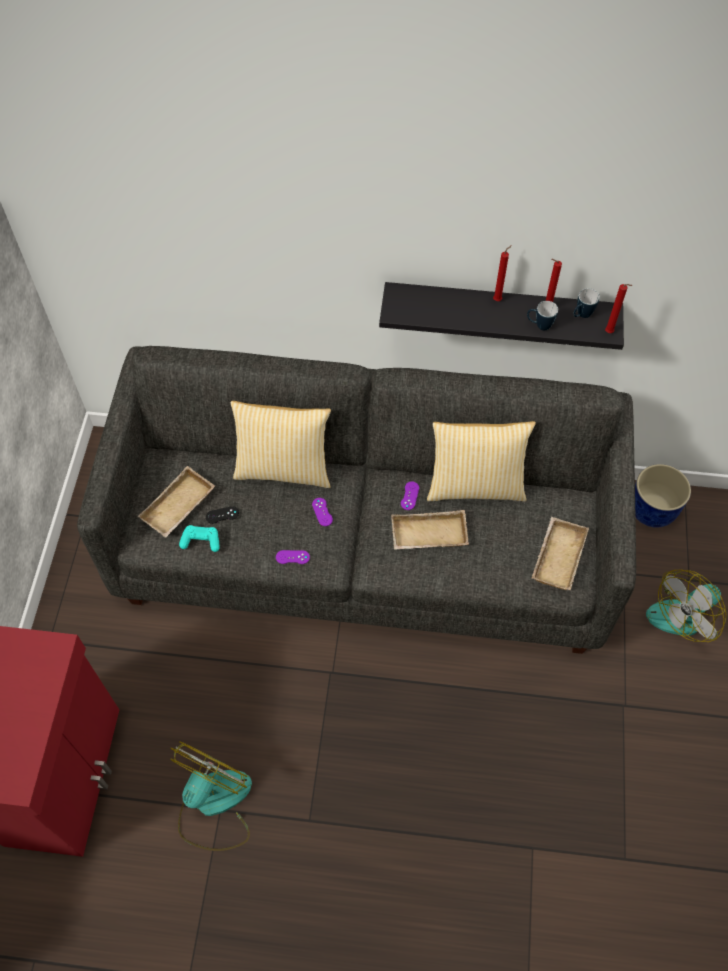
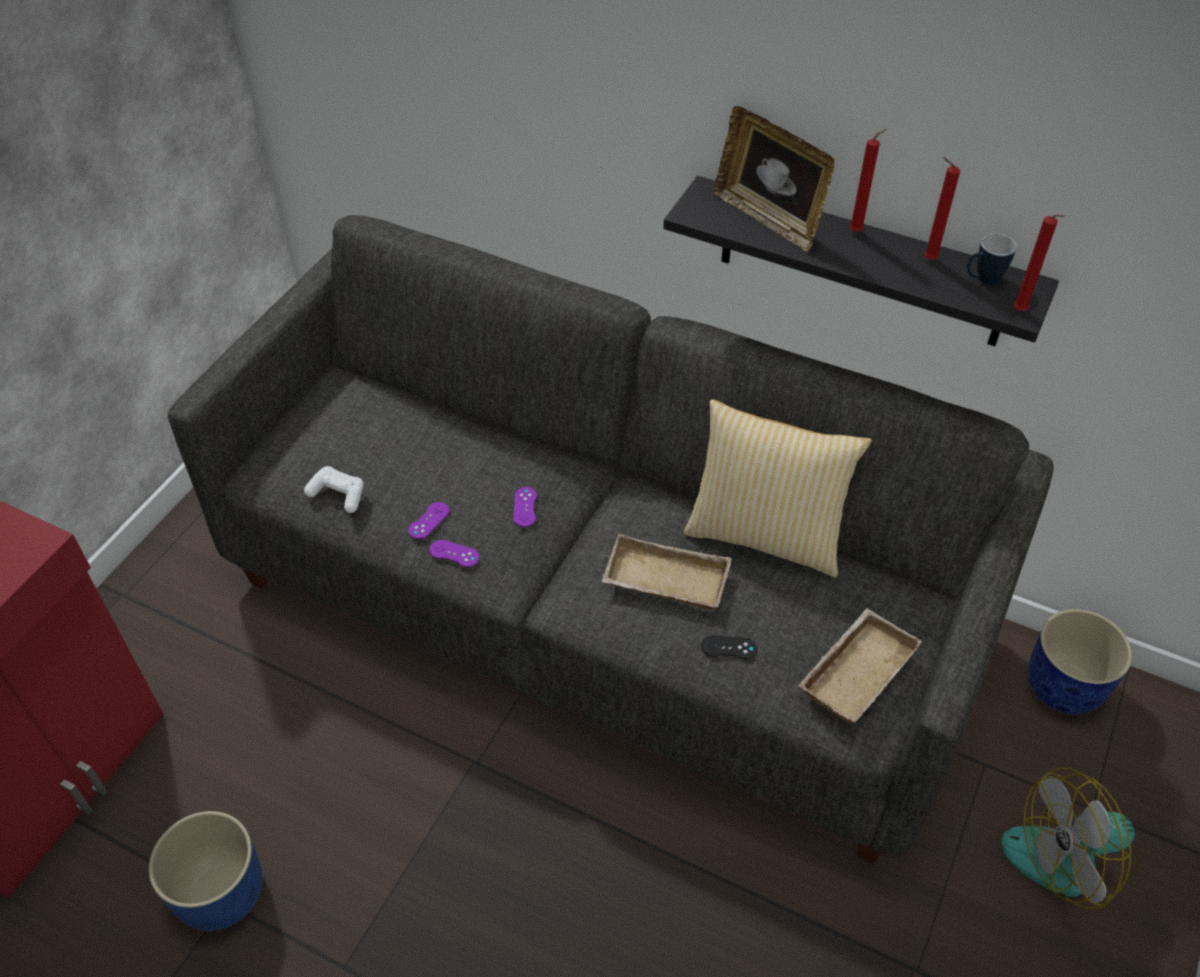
camera: 20 degrees right, 10 degrees down
beige tray [138,466,215,538] -> none
fan [170,741,252,851] -> blue planter [149,811,262,931]
turquoise game controller [179,525,220,552] -> white game controller [304,466,364,513]
black game controller [206,506,239,524] -> black game controller moved to [701,635,758,660]
pillow [230,401,331,488] -> none
purple game controller [401,482,419,510] -> purple game controller moved to [408,502,449,539]
mug [527,301,558,330] -> none
none -> picture frame [714,106,834,252]

